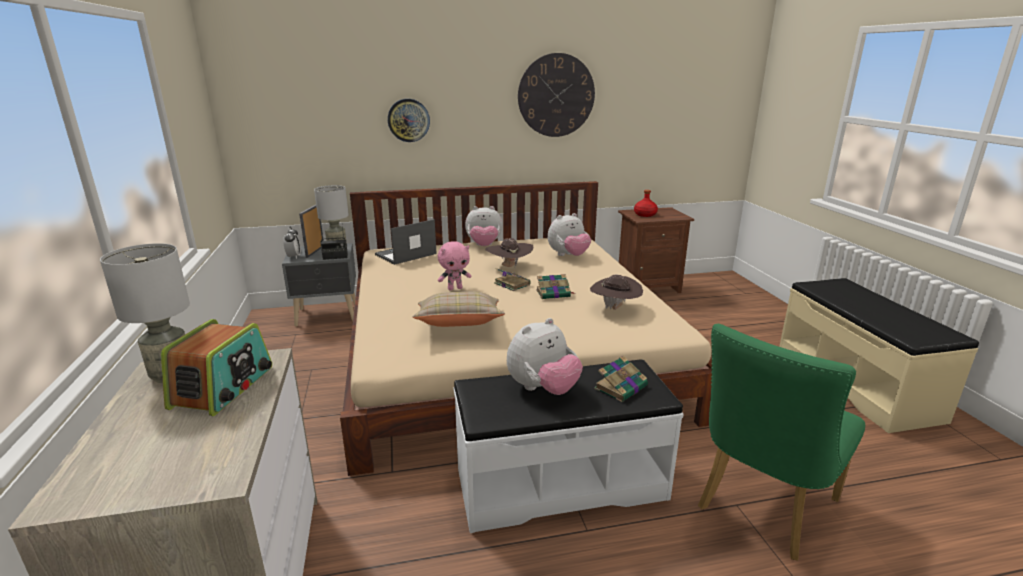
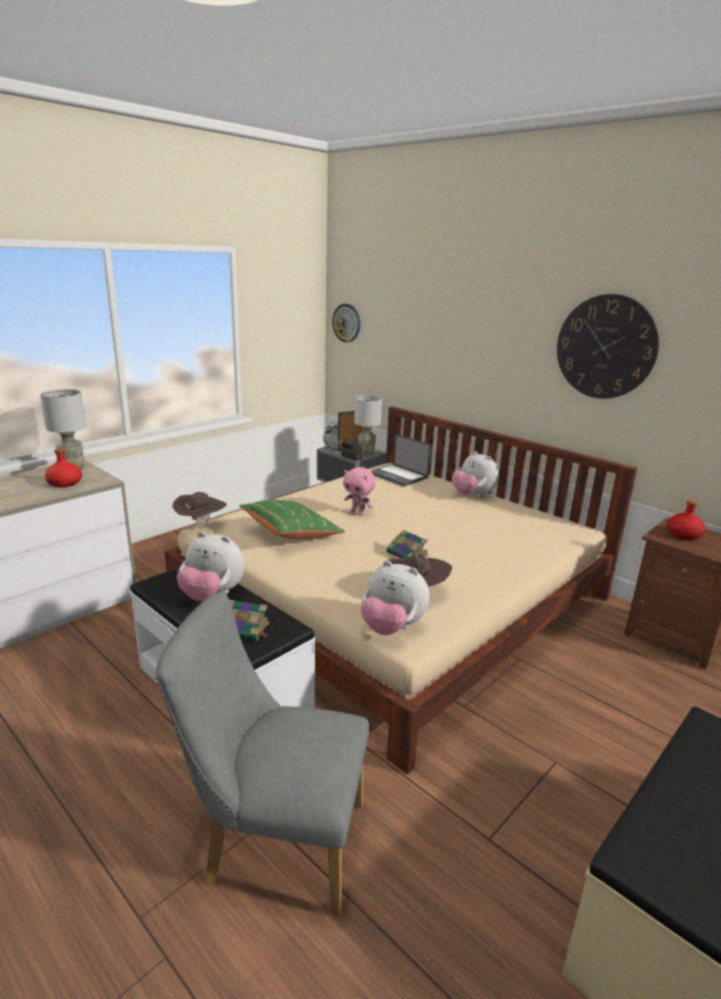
camera: 55 degrees right, 0 degrees up
radio [161,319,272,416] -> red bottle [45,448,82,487]
laptop [375,219,437,265] -> laptop turned 150 degrees counterclockwise [371,434,431,487]
wall clock [388,99,430,142] -> wall clock moved to [332,304,360,342]
beige pillow [413,291,505,327] -> green pillow [239,500,345,539]
brown hat [485,238,534,268] -> brown hat moved to [172,492,227,528]
book [494,268,531,291] -> none
plush toy [548,213,591,256] -> plush toy moved to [361,561,430,635]
green chair [698,324,865,561] -> grey chair [155,591,369,917]

